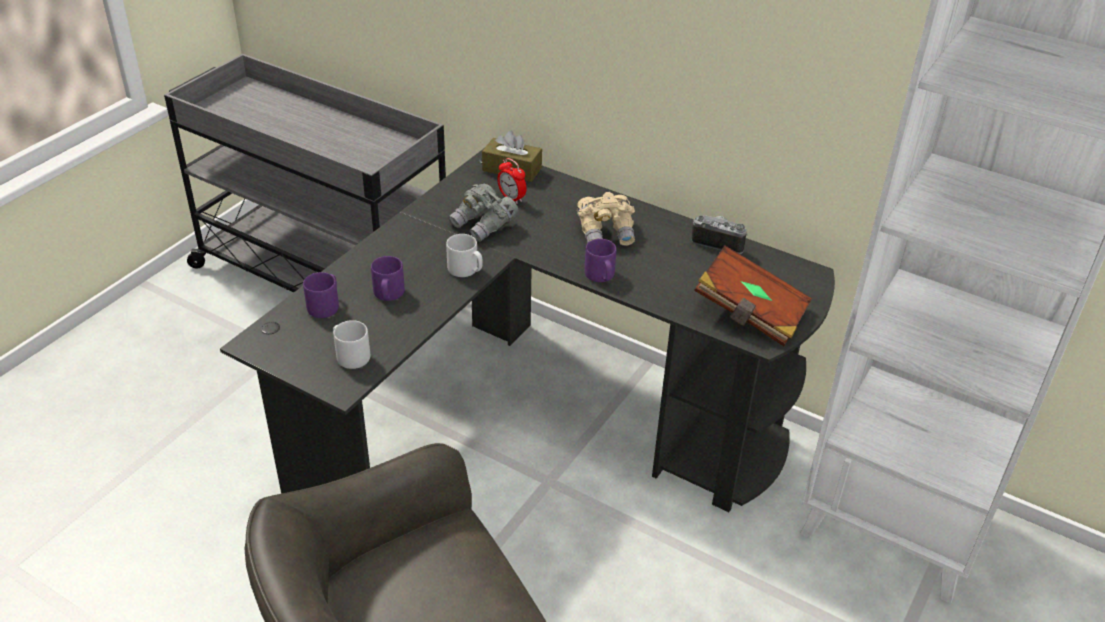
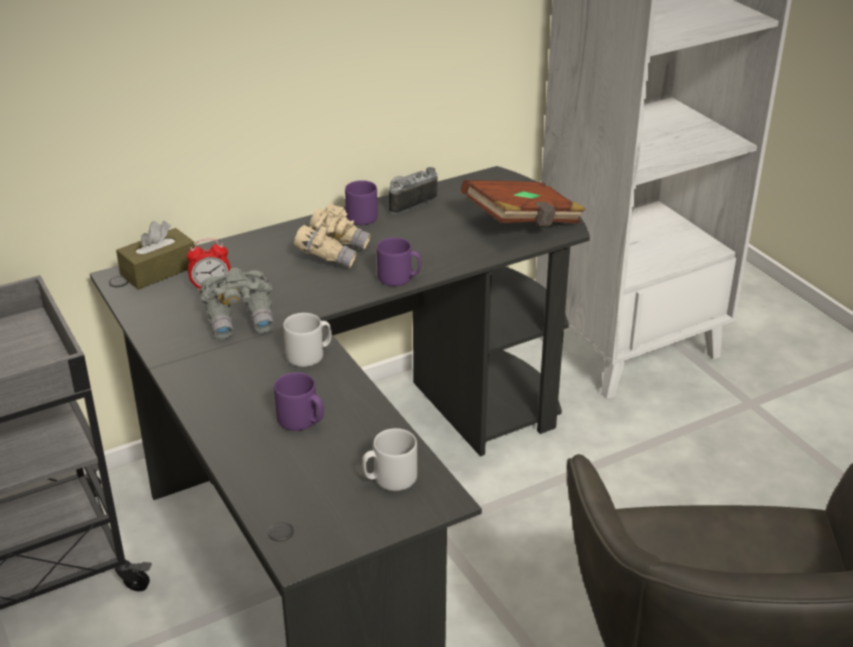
camera: 60 degrees left, 5 degrees down
purple mug [303,272,339,318] -> purple mug moved to [345,180,378,225]

